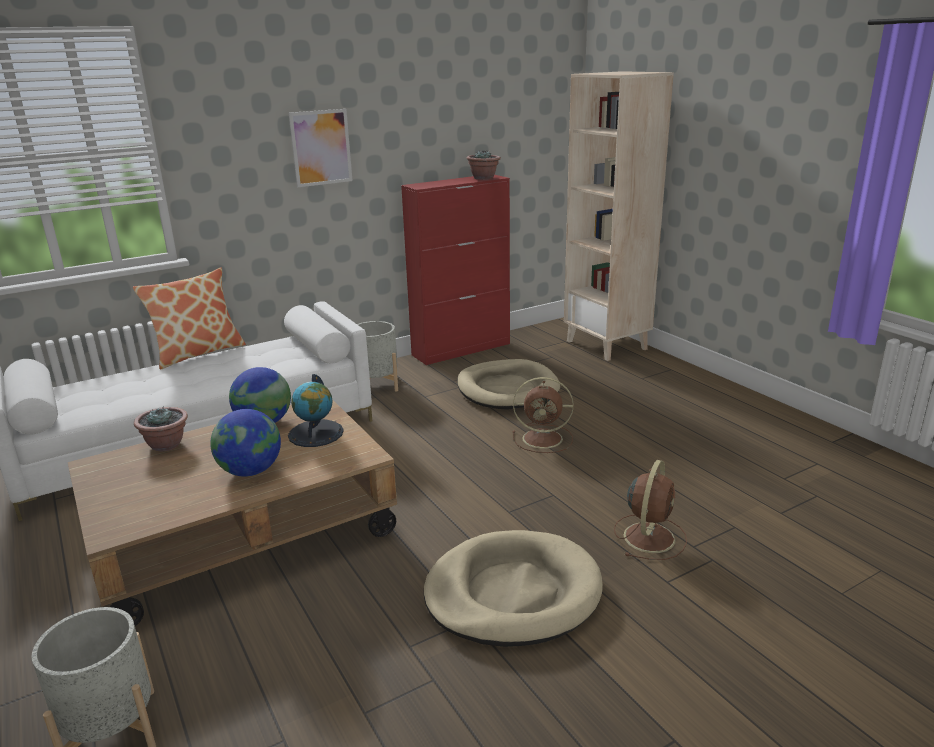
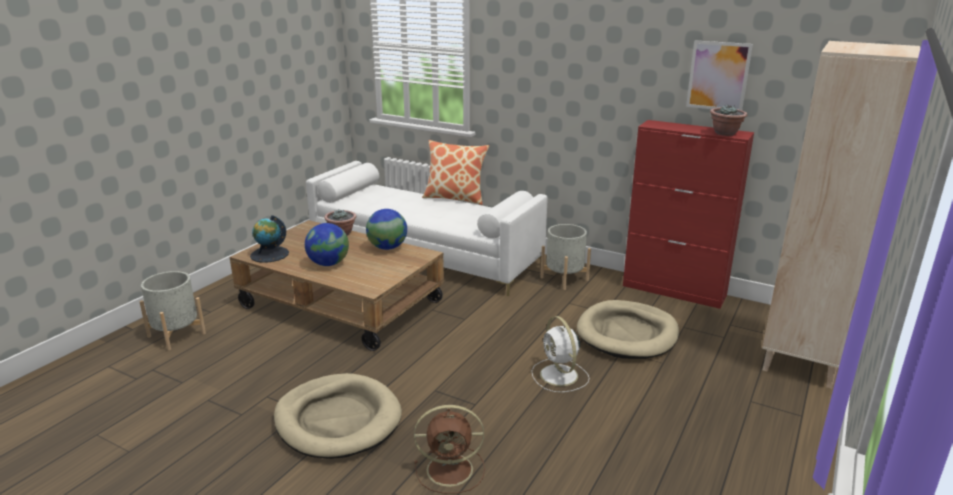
camera: 60 degrees right, 0 degrees up
globe [288,374,344,447] -> globe moved to [250,215,289,263]
picture [289,109,353,187] -> picture moved to [686,40,753,110]
brown fan [513,377,573,453] -> white fan [531,316,589,392]

